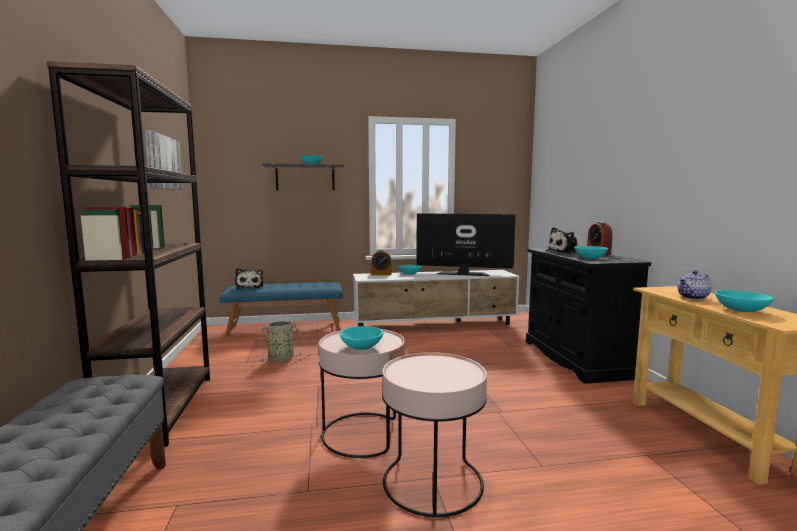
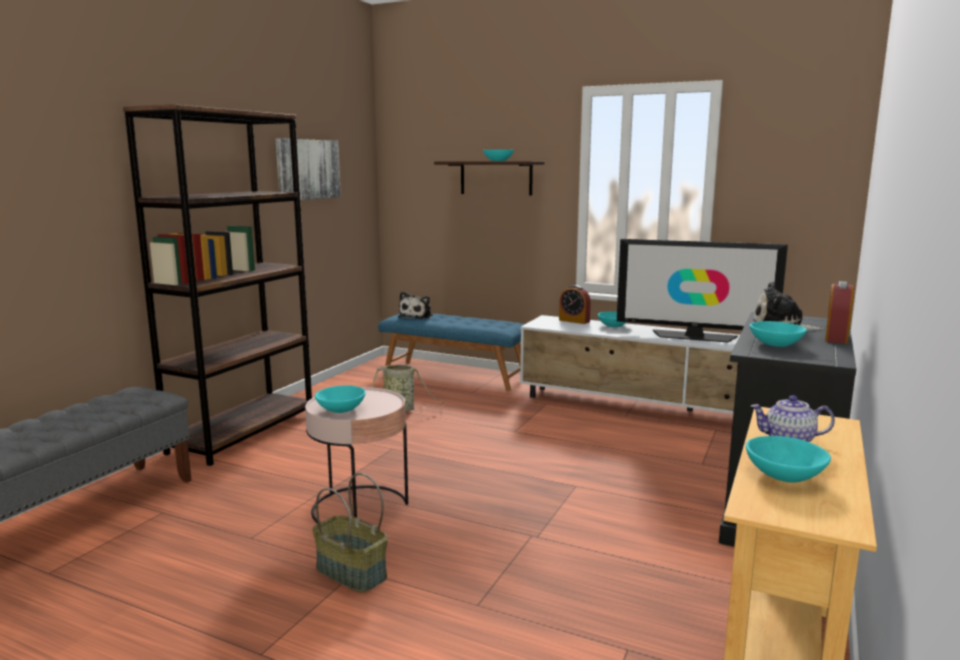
camera: 35 degrees right, 5 degrees up
pink side table [382,352,487,518] -> basket [312,473,388,592]
television [416,213,516,276] -> television turned 150 degrees clockwise [617,239,788,342]

